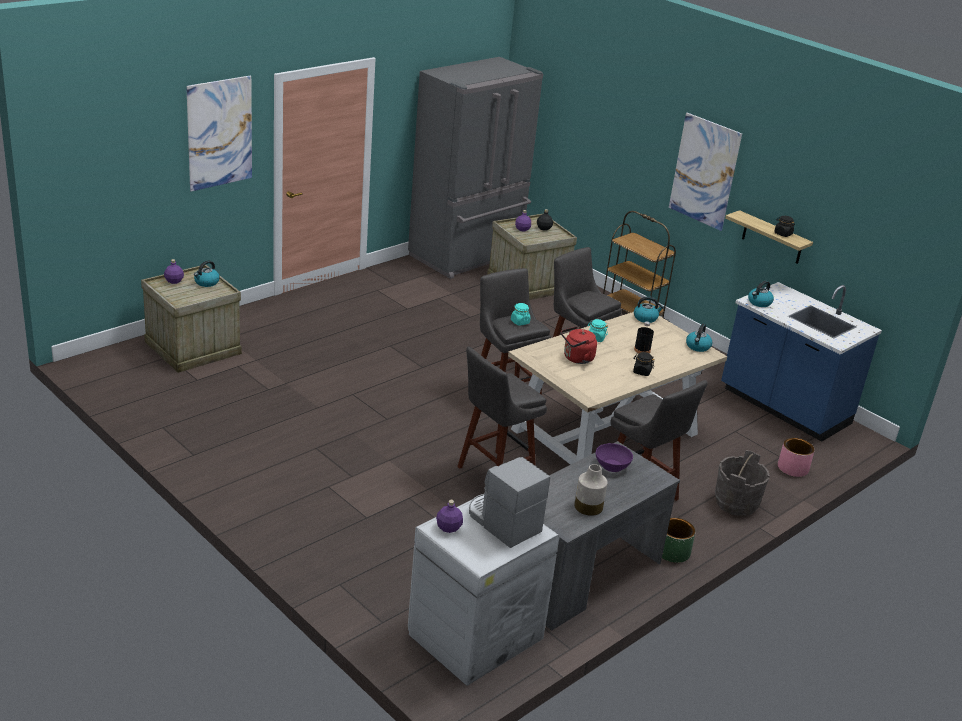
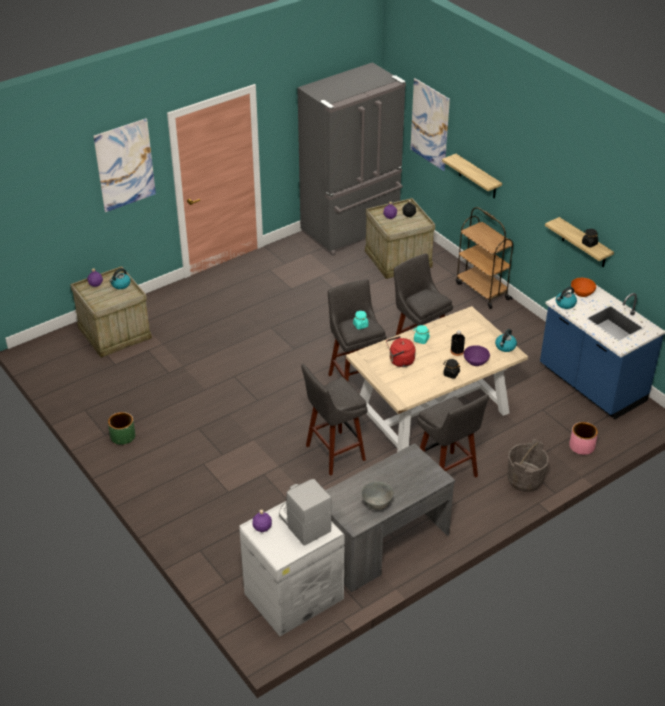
camera: 10 degrees right, 10 degrees up
beige vase [574,464,608,516] -> grey bowl [361,482,394,510]
purple bowl [596,443,633,472] -> purple bowl moved to [464,345,490,366]
kettle [634,296,664,323] -> none
green planter [662,518,696,563] -> green planter moved to [108,412,136,445]
picture [669,113,742,231] -> picture moved to [410,78,450,171]
none -> shelf [442,154,502,198]
none -> orange bowl [571,278,596,297]

